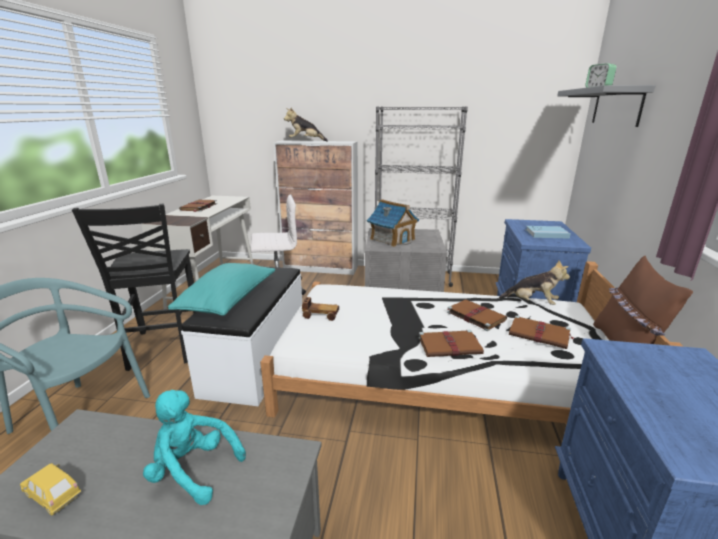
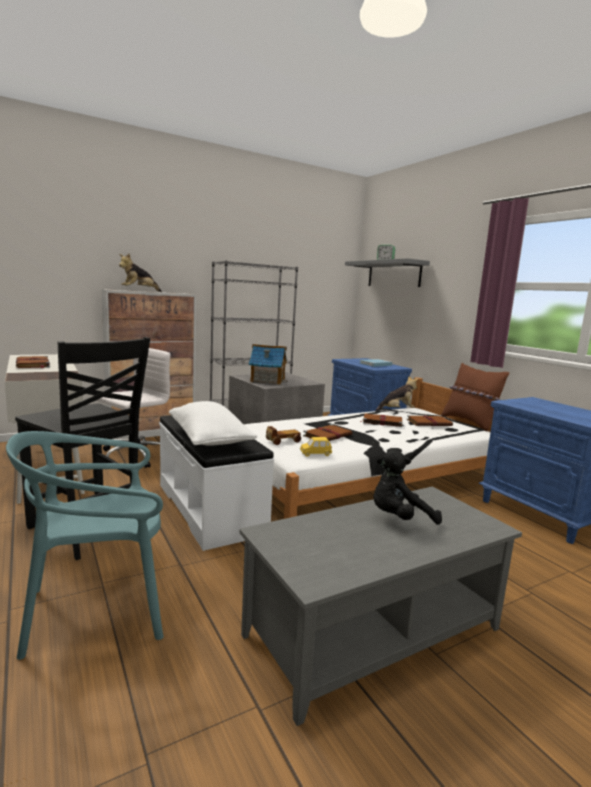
camera: 40 degrees left, 10 degrees down
yellow toy car [20,463,82,516] -> yellow toy car moved to [300,437,332,457]
turquoise plush toy [143,390,246,505] -> black plush toy [373,449,442,524]
turquoise pillow [168,263,275,316] -> white pillow [169,401,258,446]
brown book [419,330,484,357] -> brown book moved to [303,424,352,441]

